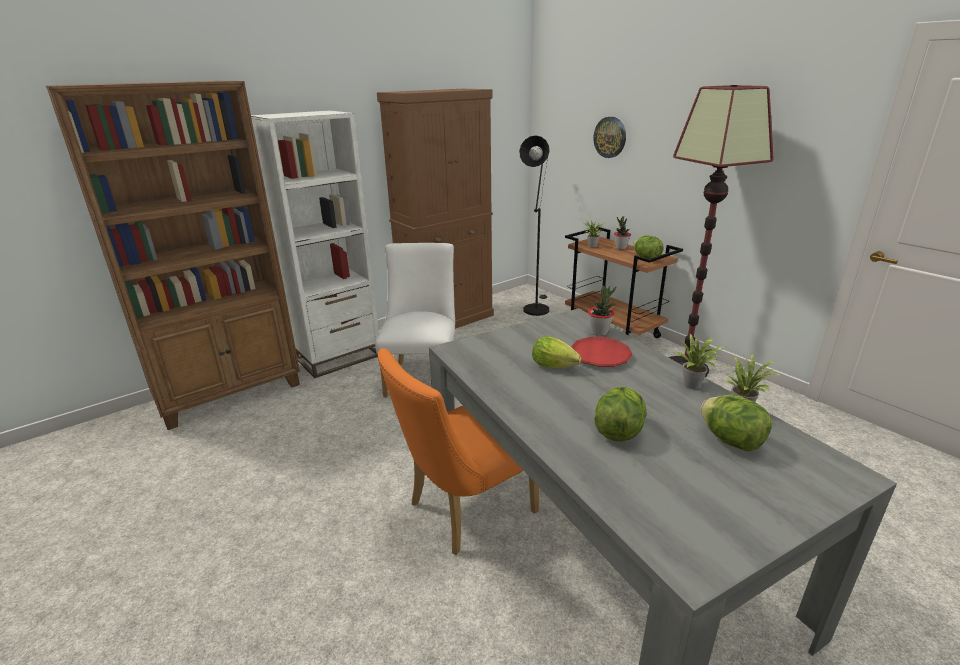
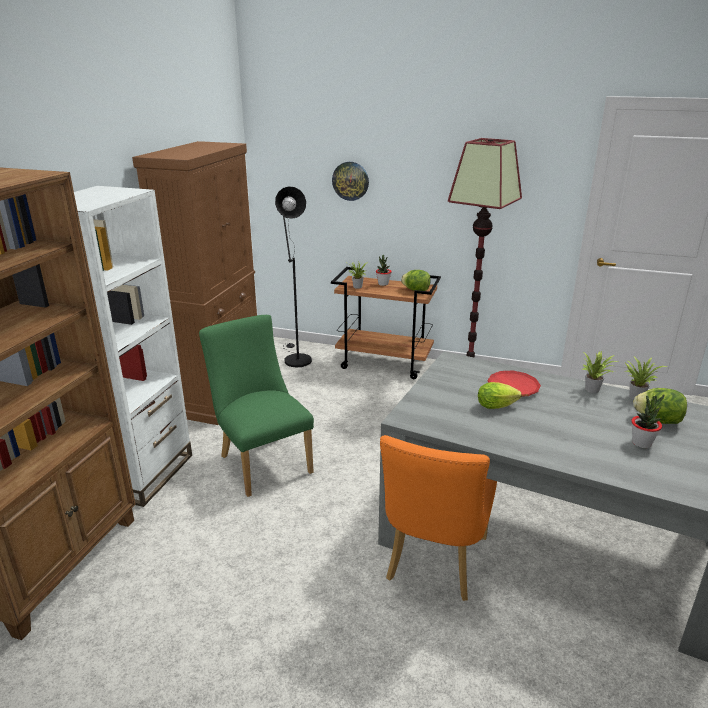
camera: 35 degrees left, 0 degrees up
white chair [375,243,455,398] -> green chair [199,315,314,497]
potted plant [588,286,616,336] -> potted plant moved to [631,395,664,448]
lettuce [594,387,646,442] -> none

